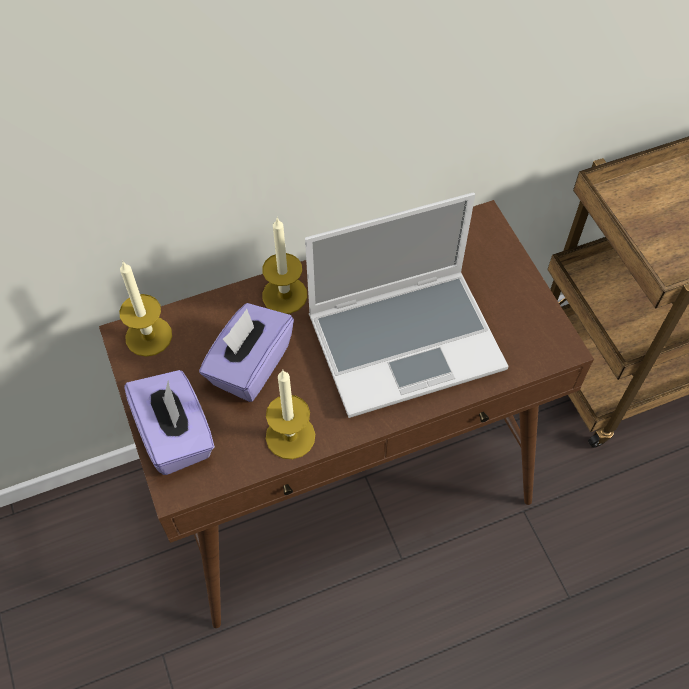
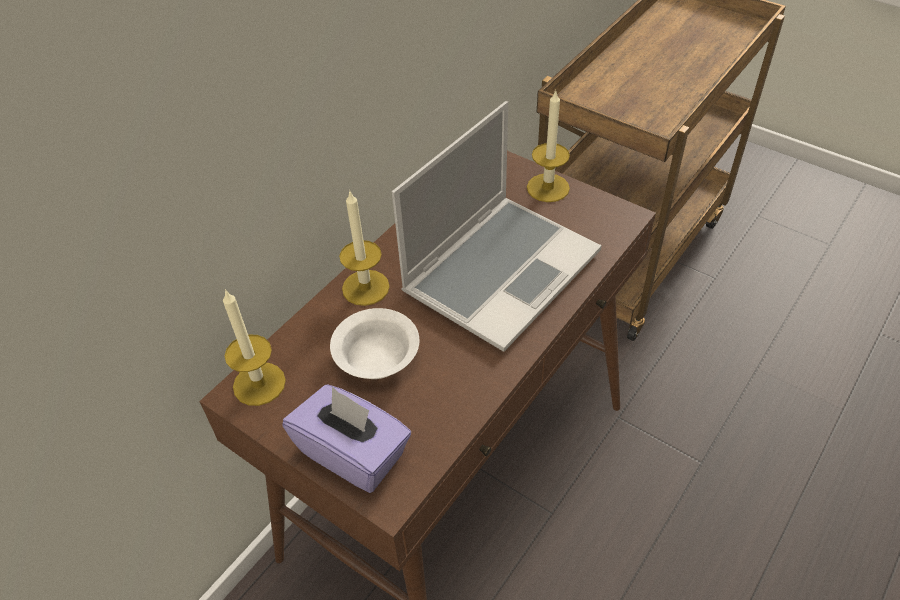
camera: 30 degrees left, 10 degrees down
purple tissue box [199,303,294,402] -> white bowl [330,308,419,379]
candle [266,370,315,459] -> candle moved to [527,90,570,202]

